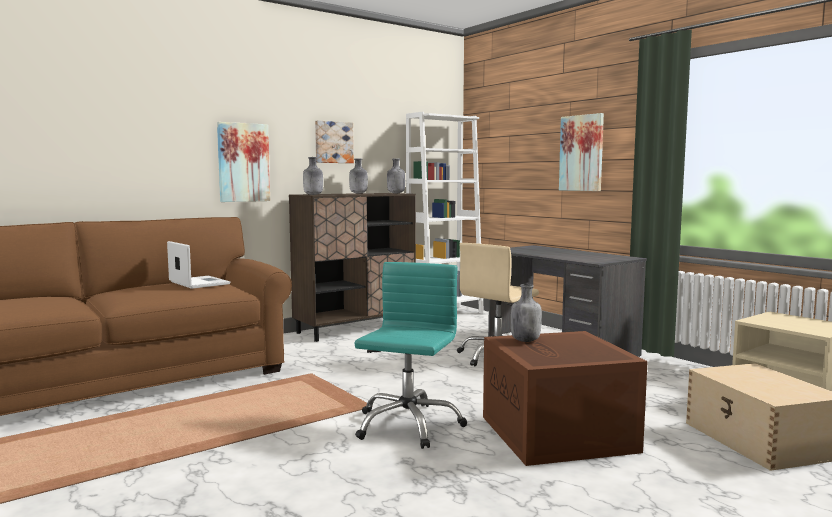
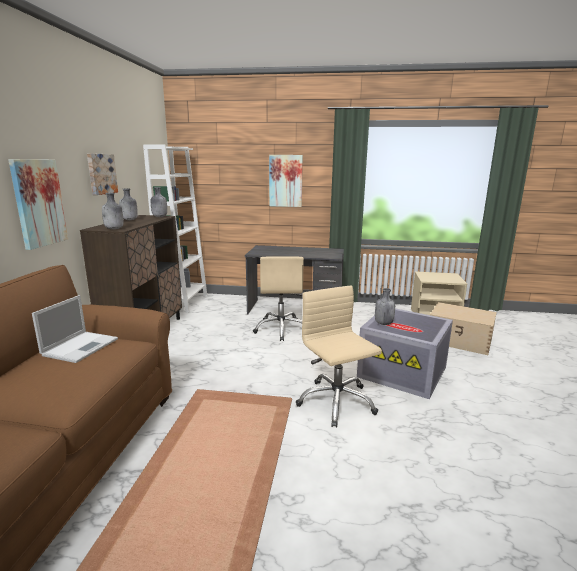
camera: 45 degrees left, 10 degrees up
laptop [167,241,230,289] -> laptop turned 105 degrees clockwise [32,295,118,363]
turquoise office chair [355,262,467,449] -> beige office chair [296,286,382,428]
brown storage box [483,331,648,466] -> grey storage box [357,308,453,399]

